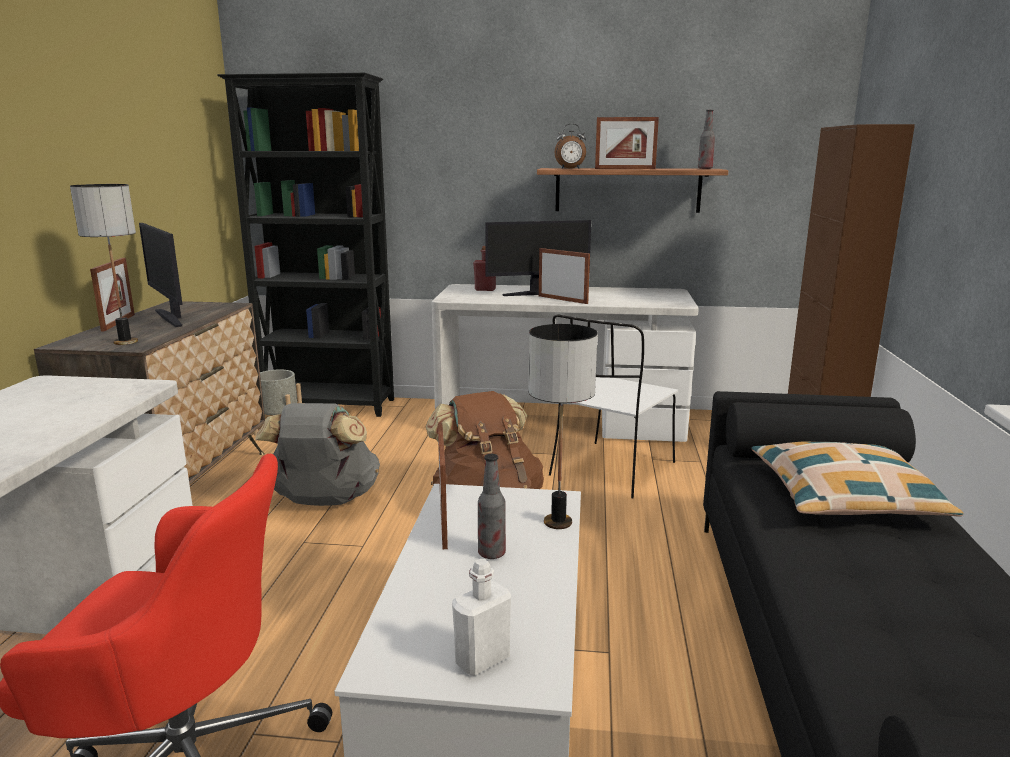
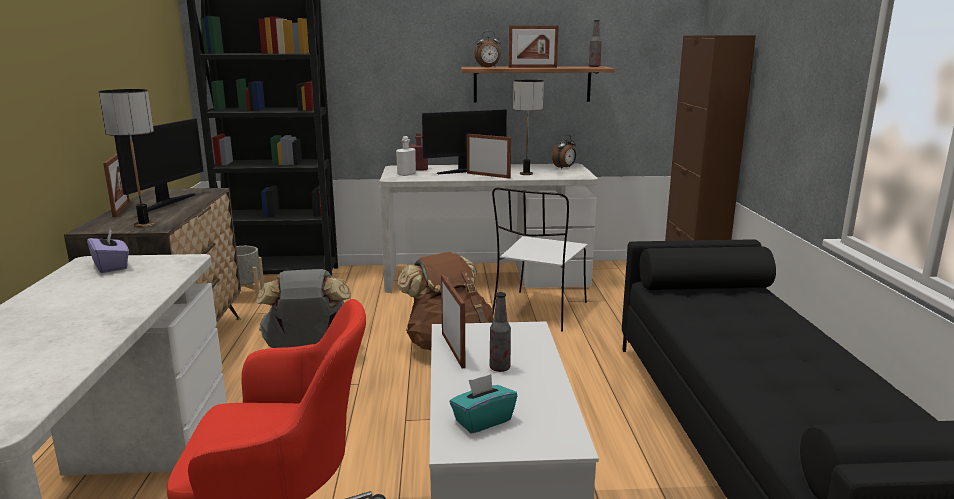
camera: 10 degrees left, 0 degrees up
monitor [139,223,183,327] -> monitor turned 120 degrees counterclockwise [114,118,204,212]
white bottle [452,559,511,676] -> white bottle moved to [396,136,416,176]
table lamp [529,324,598,529] -> table lamp moved to [513,80,544,175]
pillow [752,442,963,517] -> none
none -> purple tissue box [87,229,129,273]
none -> turquoise tissue box [450,374,517,434]
none -> alarm clock [552,135,576,169]

